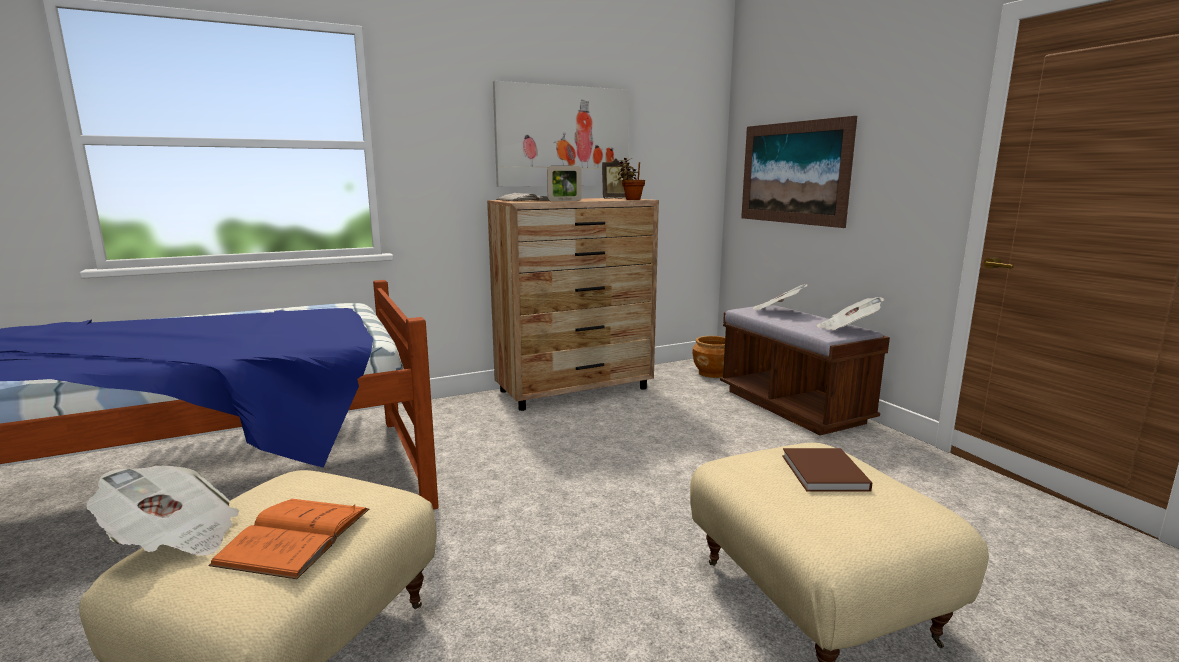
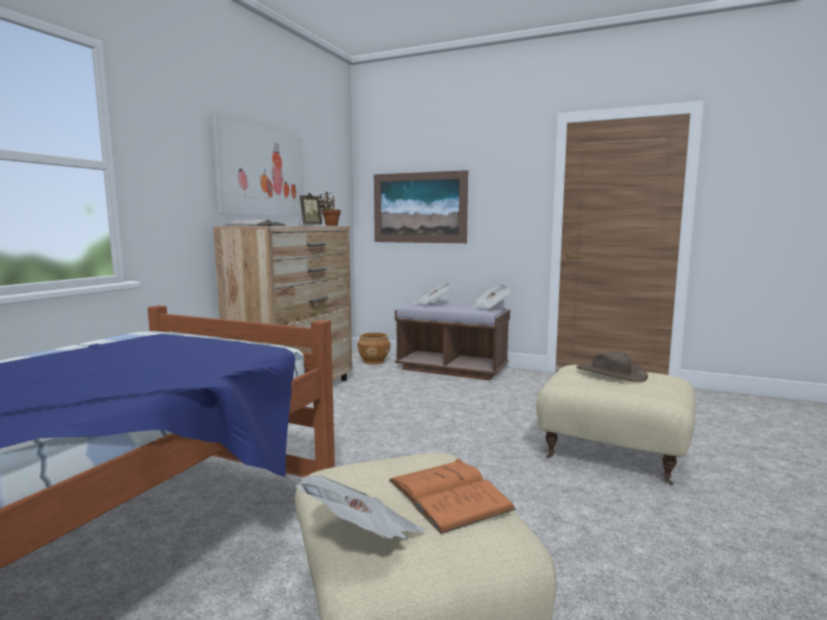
camera: 40 degrees left, 5 degrees down
picture frame [547,166,582,201] -> none
brown book [782,448,872,492] -> brown hat [576,351,648,382]

